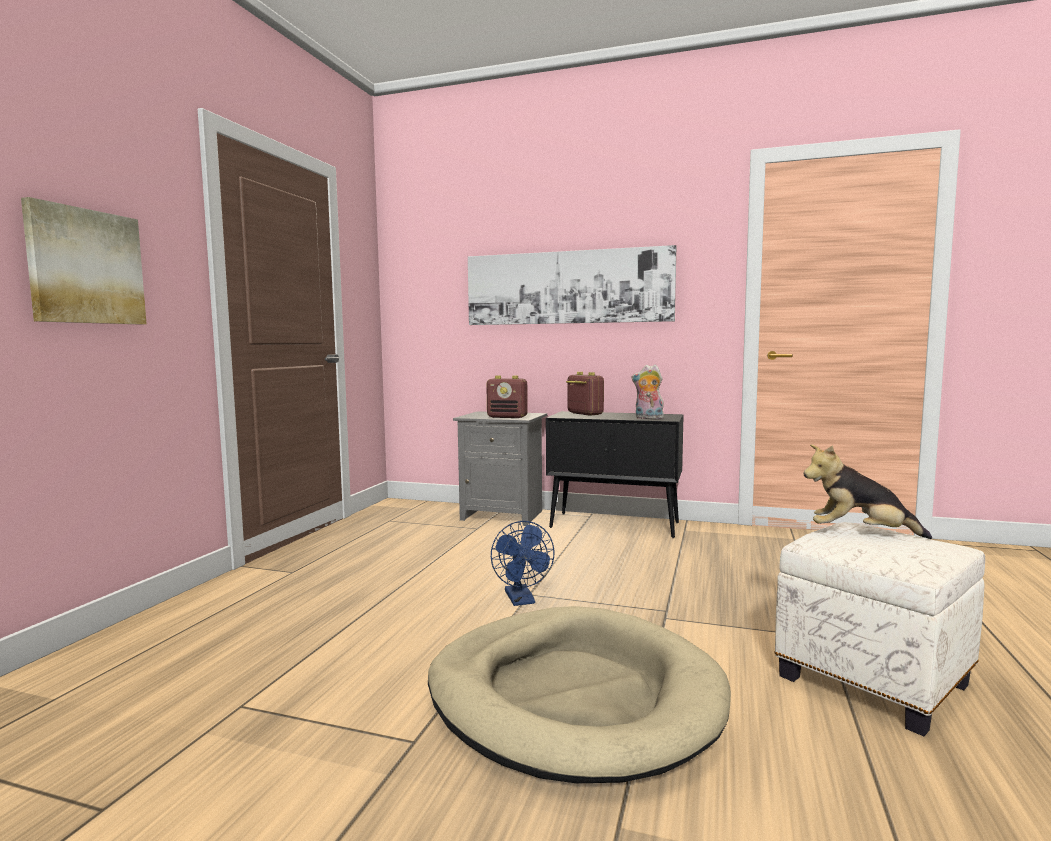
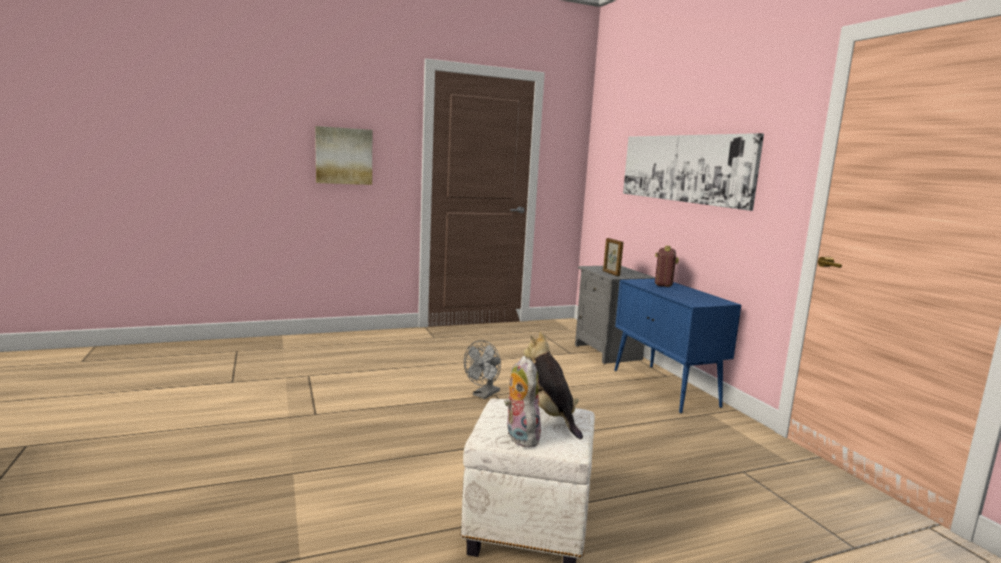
camera: 50 degrees right, 5 degrees up
beige dog bed [428,606,731,783] -> none
radio [486,375,528,418] -> picture frame [603,238,623,276]
blue fan [491,521,555,606] -> grey fan [464,340,501,399]
black cabinet [546,411,684,538] -> blue cabinet [614,279,741,414]
plush toy [632,365,665,419] -> plush toy moved to [504,356,541,447]

